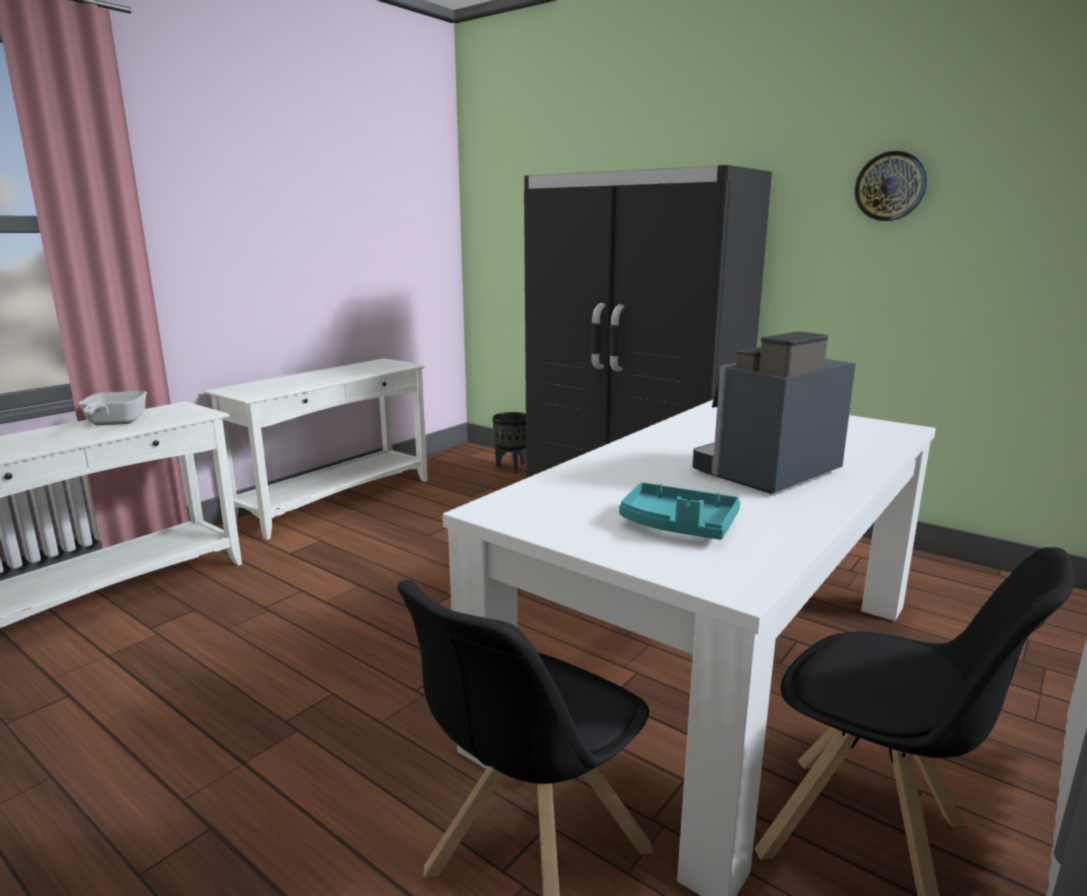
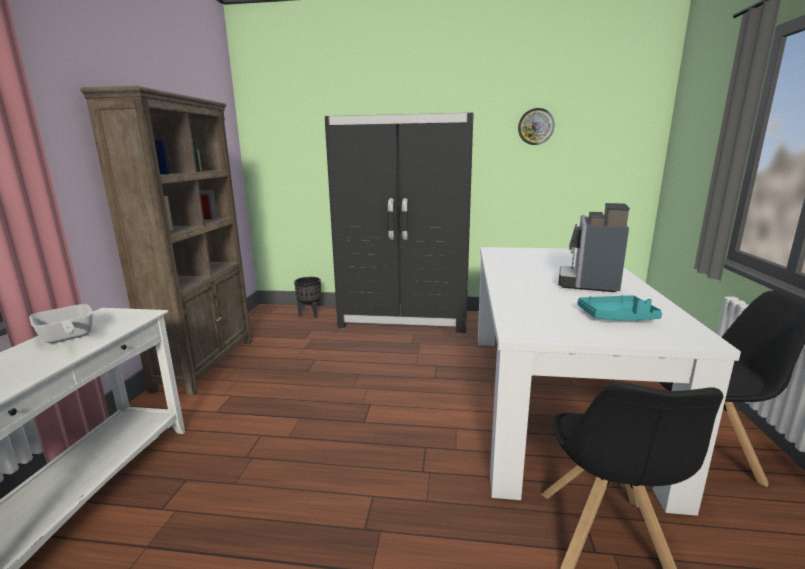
camera: 30 degrees left, 0 degrees up
white console table [204,359,428,540] -> brown bookcase [80,86,252,396]

